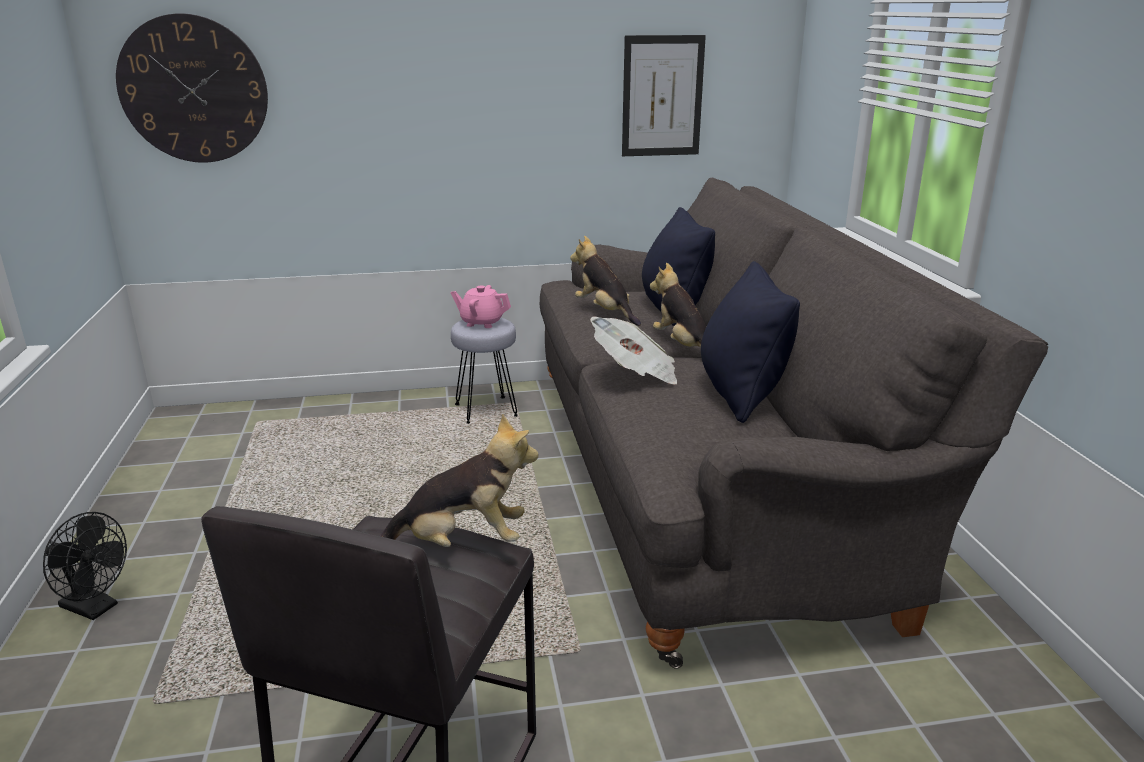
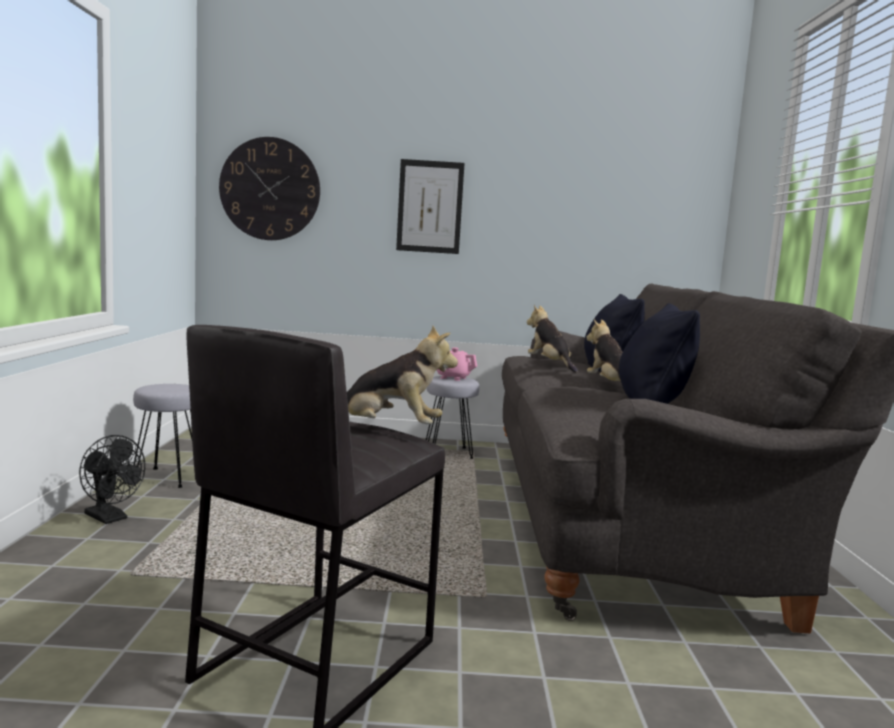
camera: 10 degrees right, 15 degrees down
newspaper [590,316,677,384] -> none
picture [622,35,706,156] -> picture moved to [396,159,465,254]
none -> grey stool [133,384,192,488]

